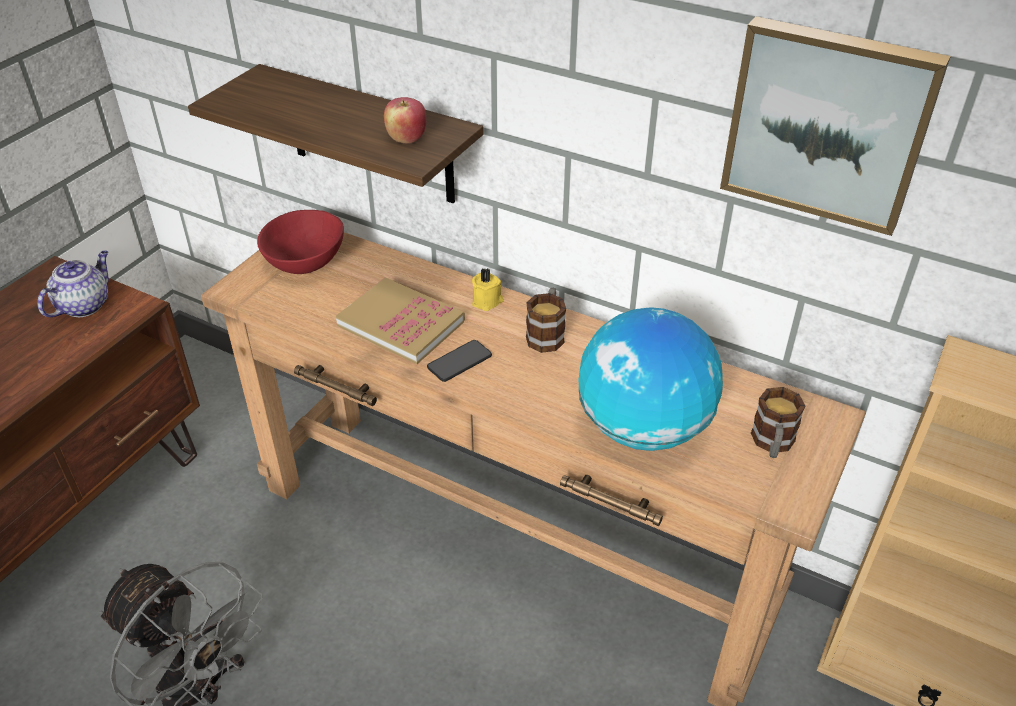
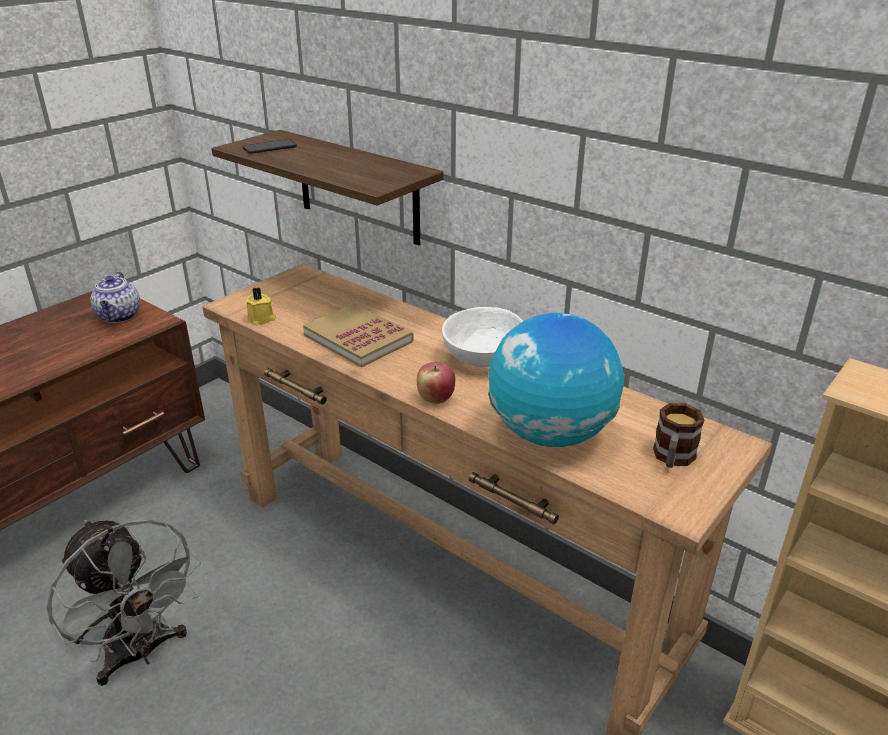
camera: 10 degrees right, 10 degrees down
teapot [37,250,109,317] -> teapot turned 135 degrees clockwise [90,272,140,323]
red bowl [257,210,344,274] -> none
apple [384,97,426,144] -> apple moved to [417,362,455,404]
phone [427,340,492,382] -> phone moved to [242,139,297,154]
yellow candle [472,268,503,311] -> yellow candle moved to [246,288,276,325]
mug [526,288,566,353] -> white bowl [442,307,523,367]
picture [720,16,951,236] -> none

